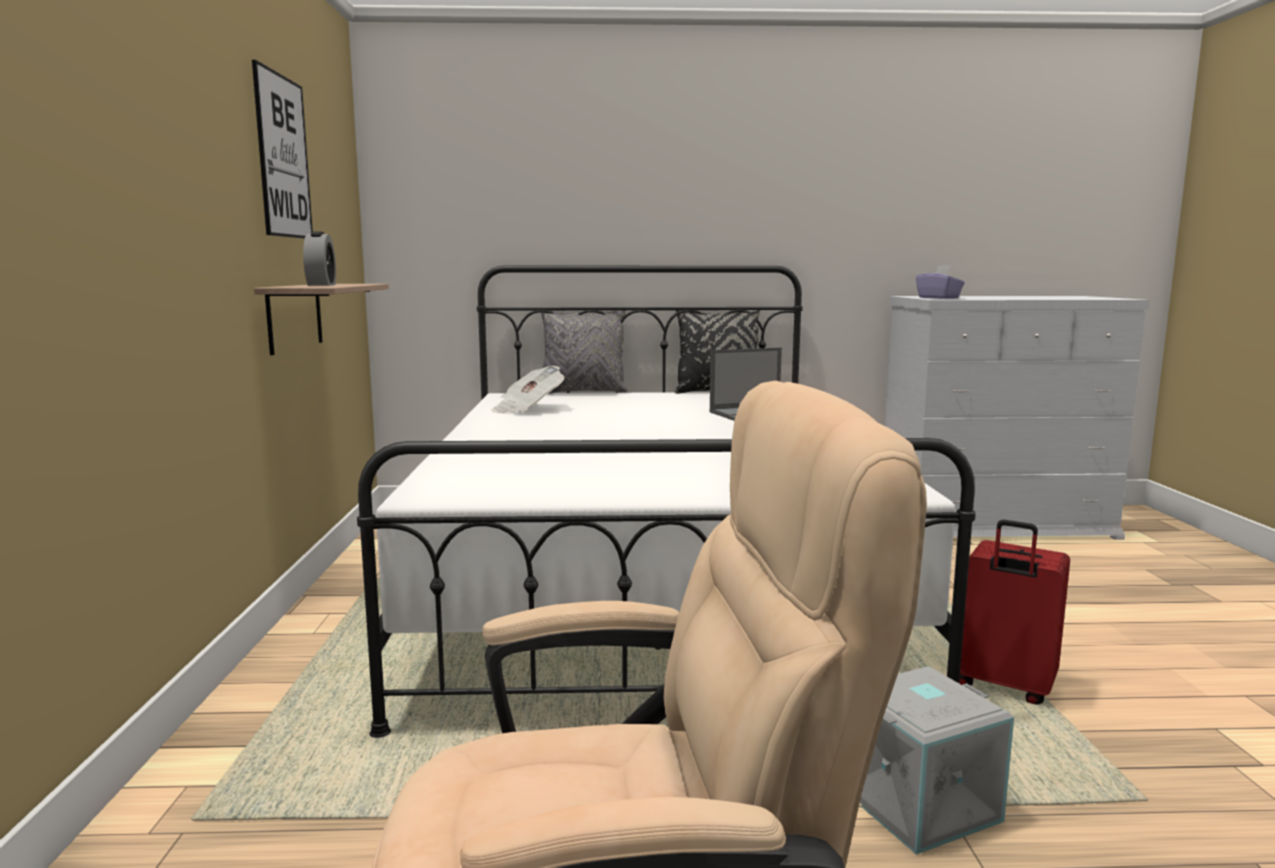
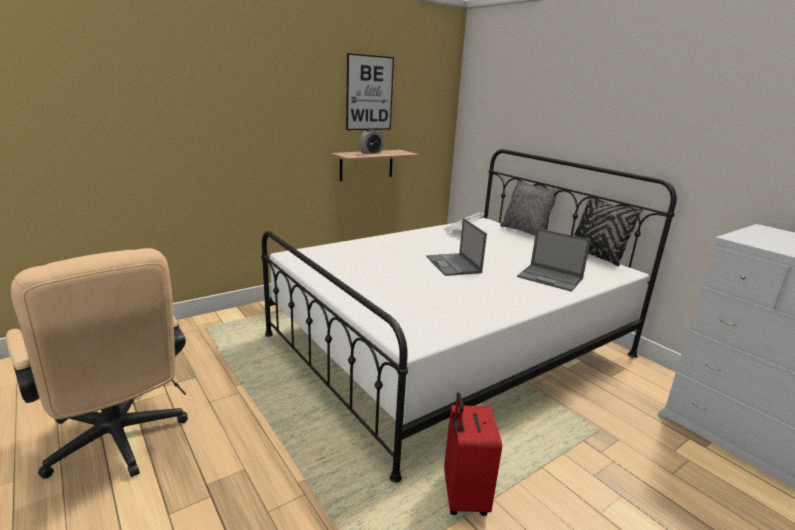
camera: 55 degrees right, 10 degrees up
grey storage box [860,666,1014,855] -> none
purple tissue box [916,265,965,299] -> none
none -> laptop [426,218,487,276]

